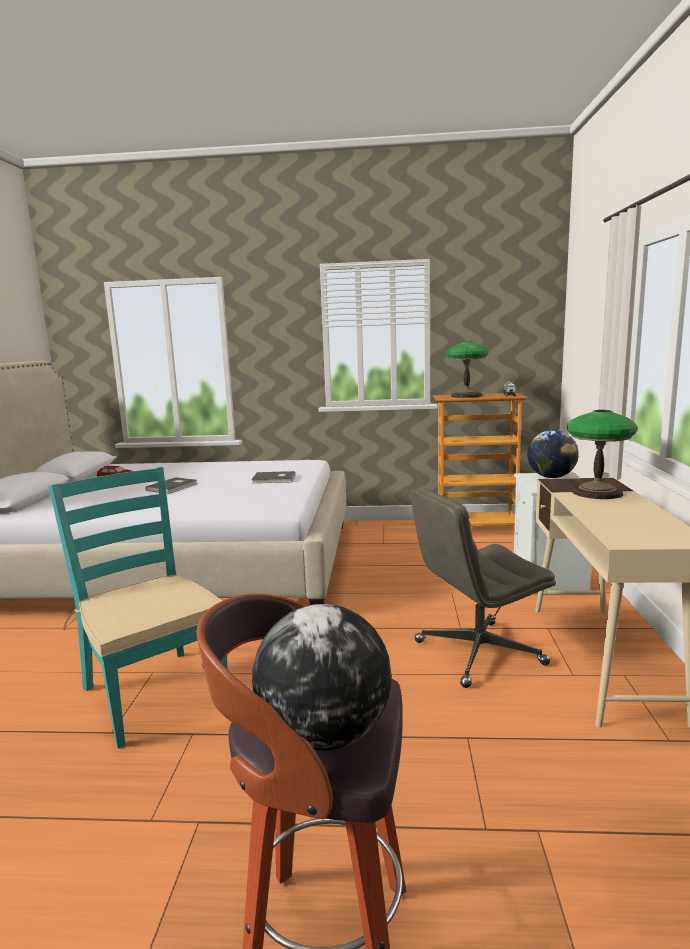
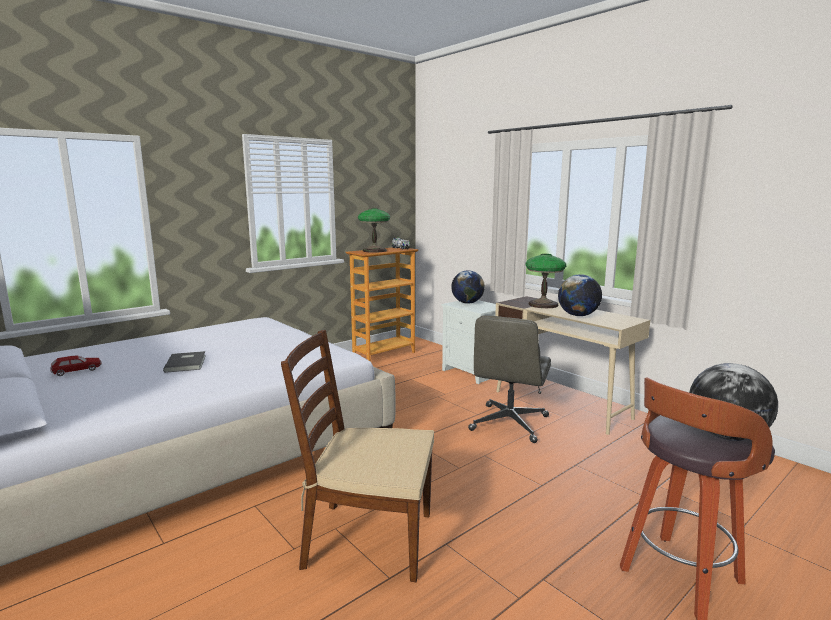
camera: 45 degrees left, 0 degrees up
turquoise chair [49,467,228,748] -> brown chair [281,330,434,582]
grey book [252,471,295,483] -> none
none -> globe [558,274,602,316]

